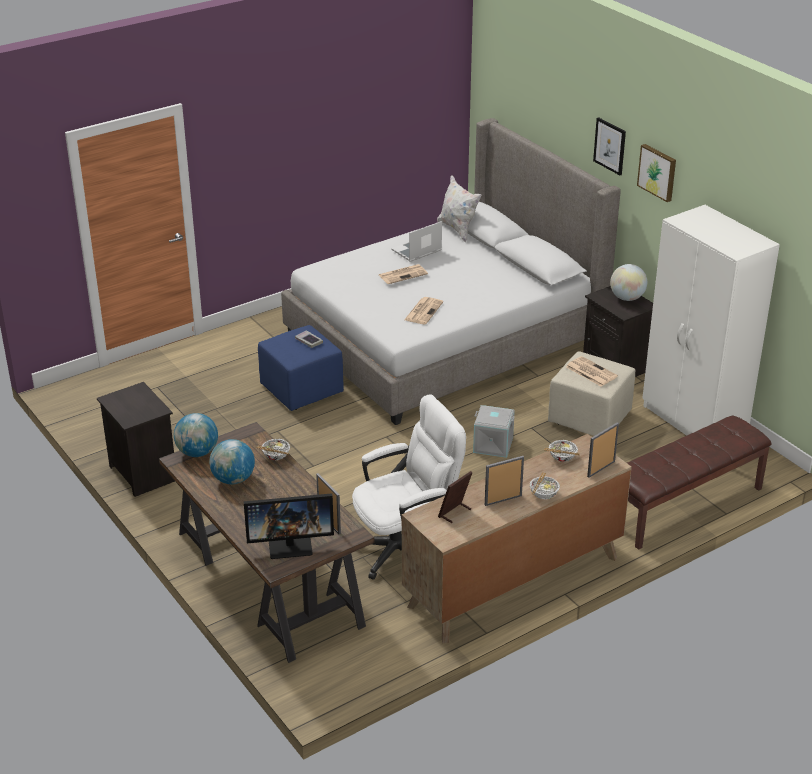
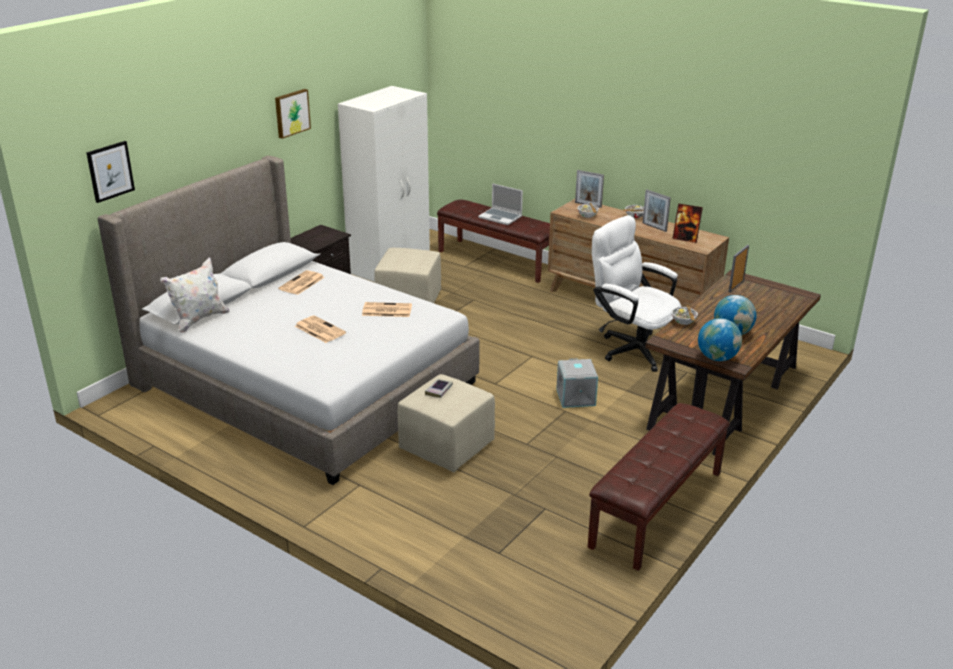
camera: 110 degrees left, 5 degrees down
black nightstand [97,382,175,497] -> brown bench [588,403,730,571]
monitor [243,493,334,559] -> none
blue ottoman [258,325,344,411] -> beige ottoman [398,374,495,473]
laptop [391,221,442,262] -> laptop moved to [478,183,523,225]
grey storage box [473,405,515,458] -> grey storage box moved to [556,358,598,408]
newspaper [566,356,618,386] -> newspaper moved to [278,270,324,295]
picture [593,117,626,175] -> picture moved to [86,141,135,203]
globe [610,264,647,301] -> none

